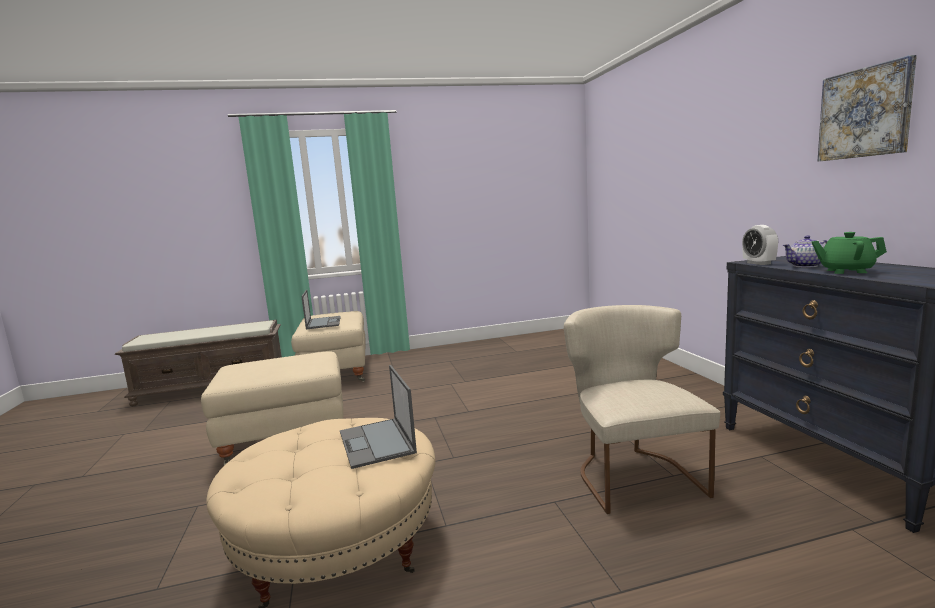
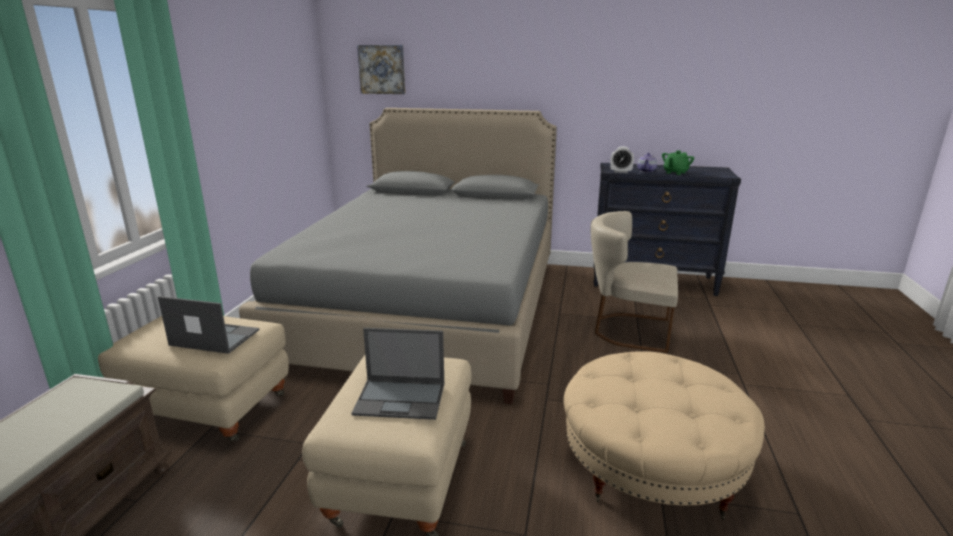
camera: 65 degrees left, 10 degrees up
laptop [340,365,417,469] -> laptop moved to [352,328,445,420]
picture [818,55,917,161] -> picture moved to [357,45,405,94]
none -> grey bed [239,108,557,404]

